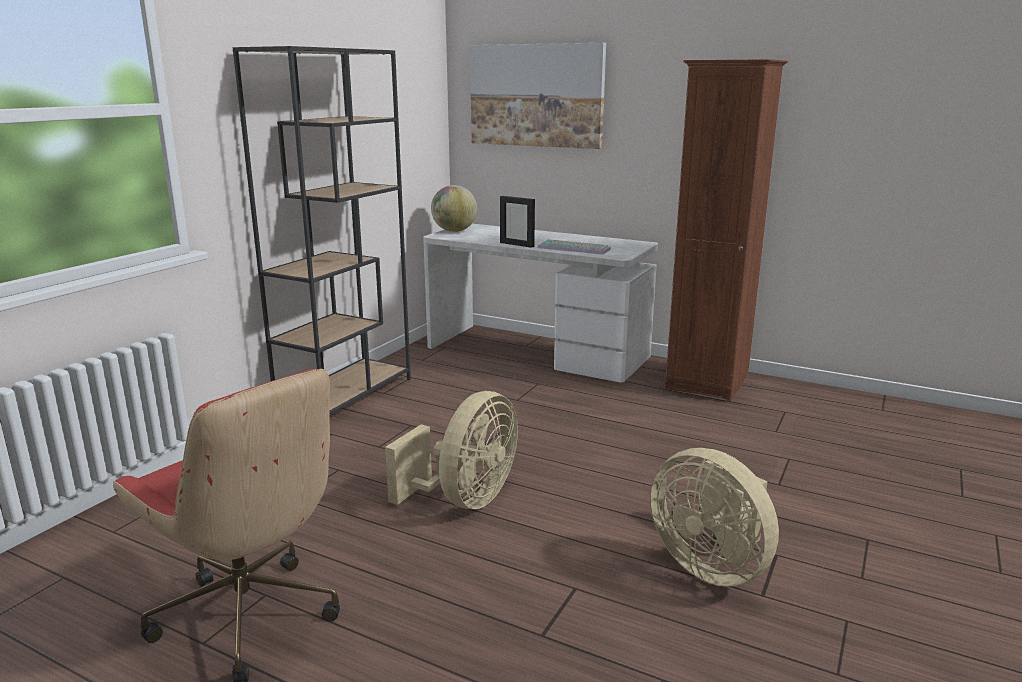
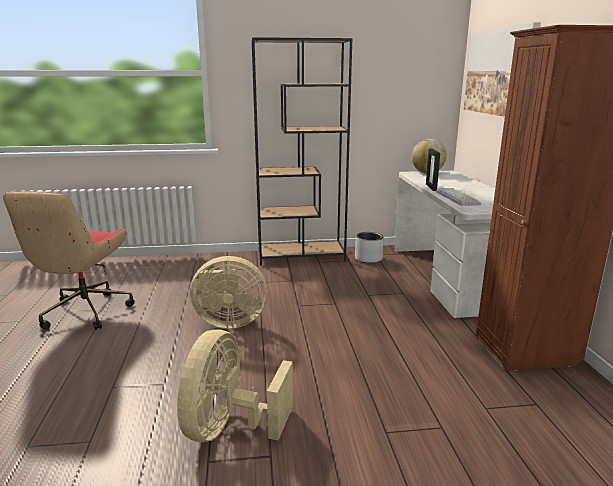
camera: 55 degrees right, 0 degrees up
none -> grey planter [355,232,383,263]

